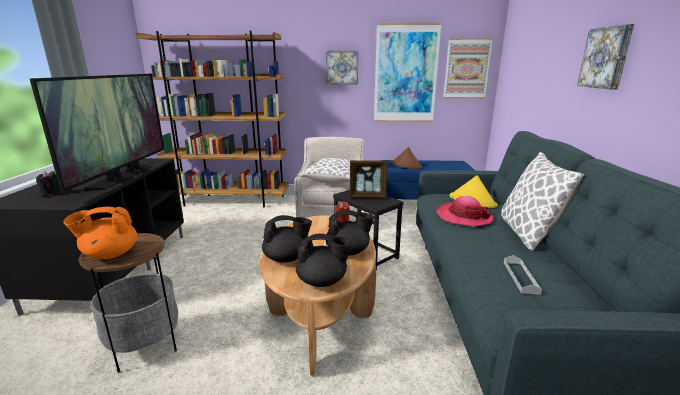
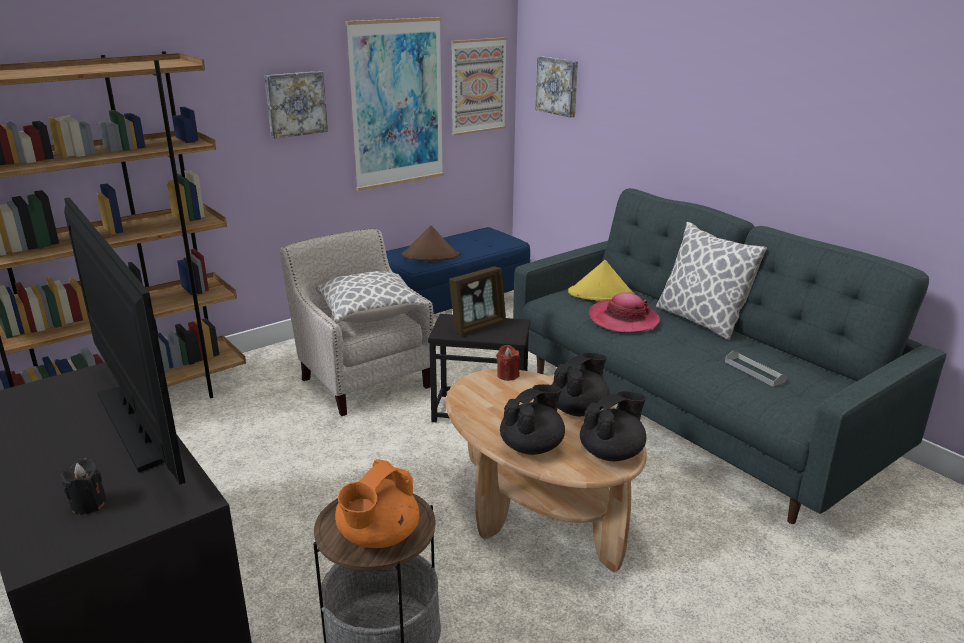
camera: 40 degrees left, 5 degrees up
picture [577,24,634,89] -> picture moved to [536,56,578,118]

